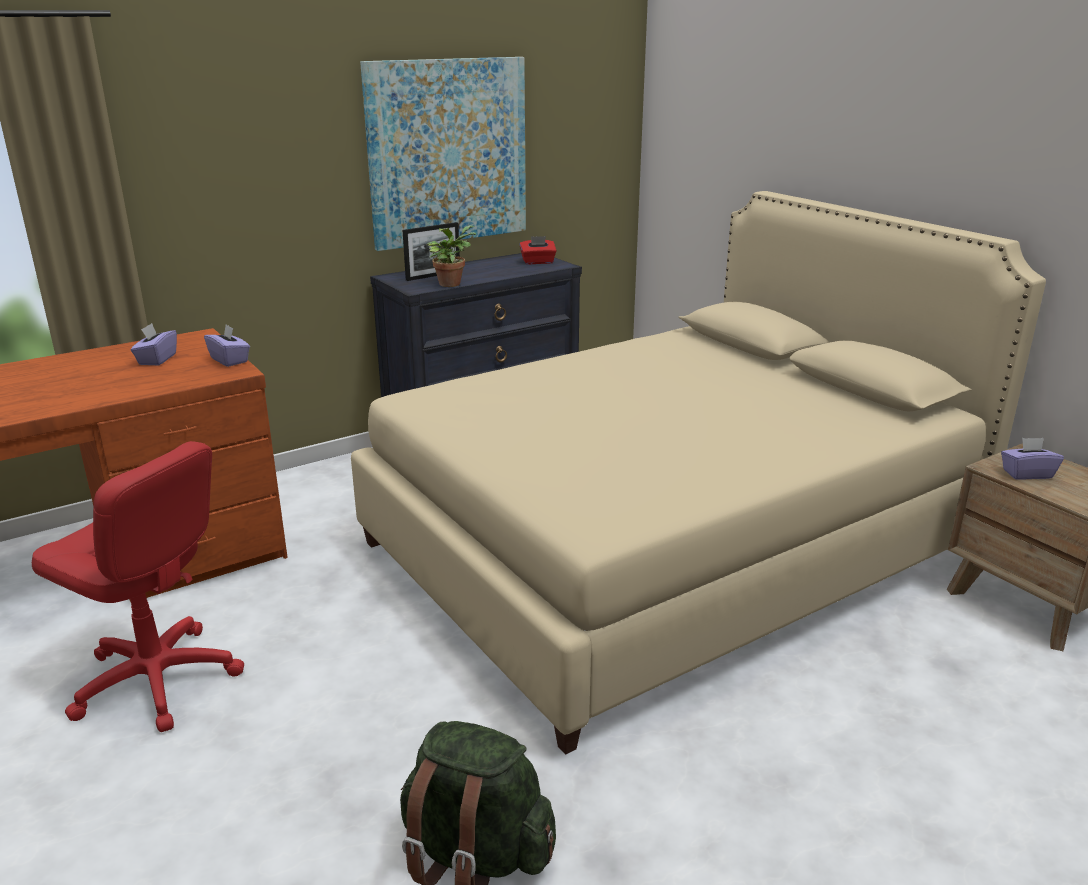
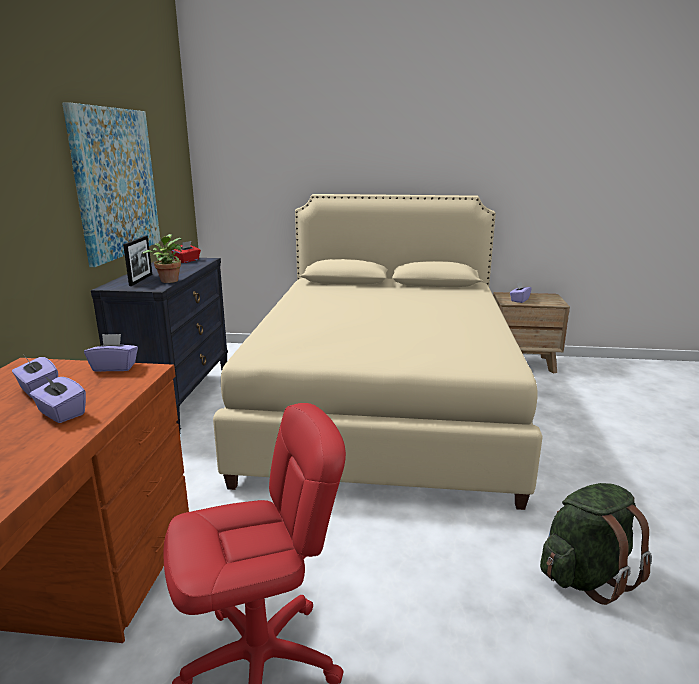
camera: 50 degrees left, 5 degrees down
none -> purple tissue box [30,374,86,423]

